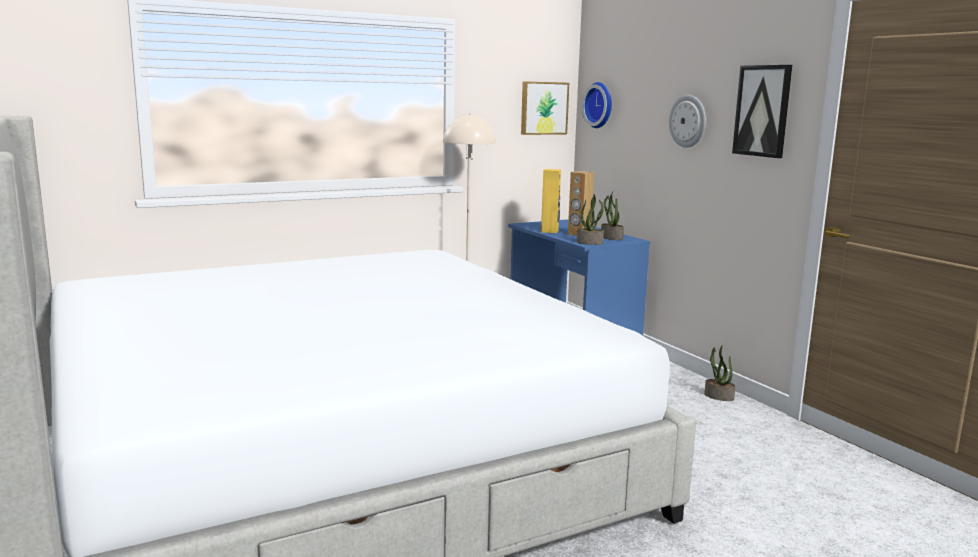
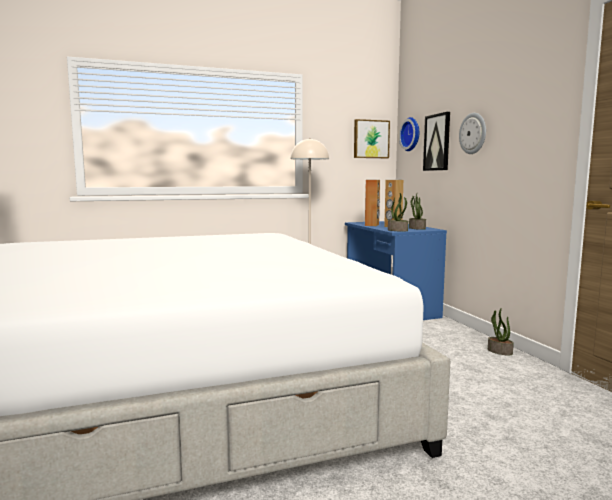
camera: 10 degrees right, 5 degrees down
yellow speaker [541,169,561,233] -> brown speaker [365,180,380,226]
picture [732,65,792,158] -> picture moved to [423,112,450,171]

